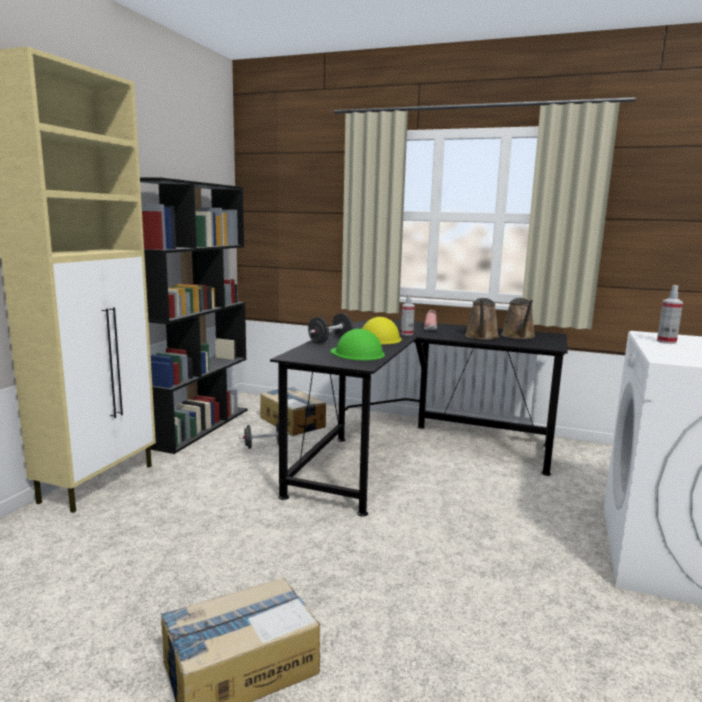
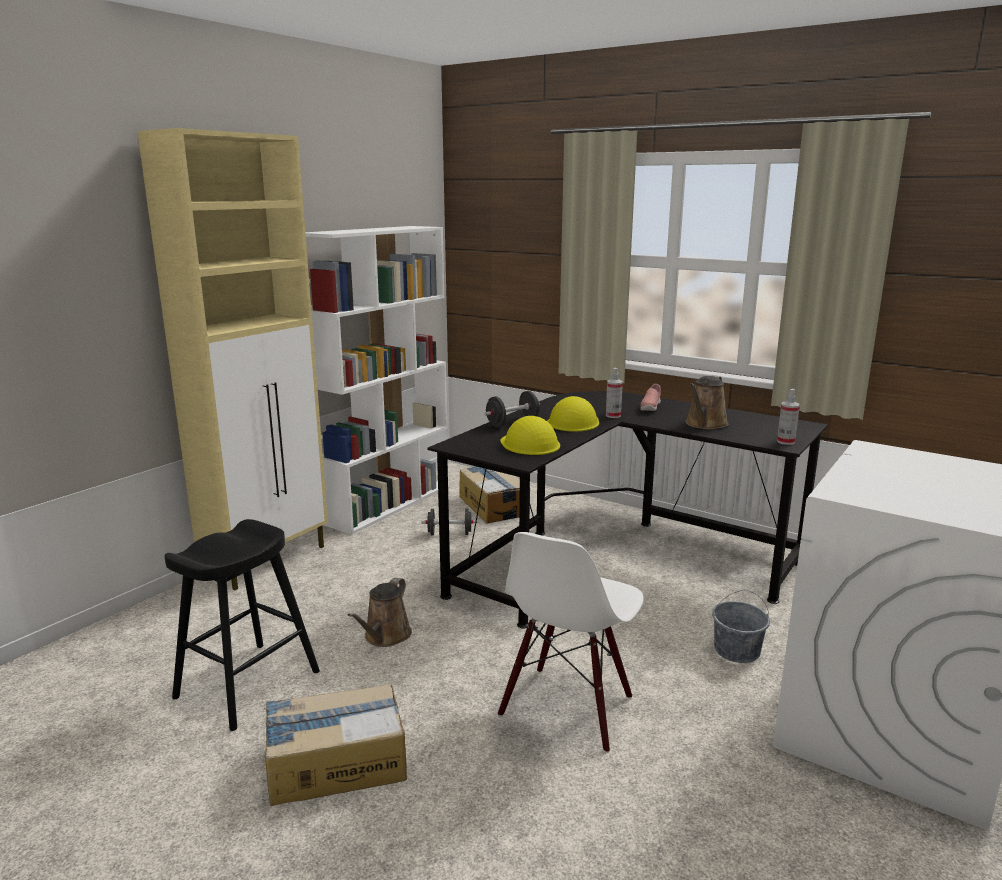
camera: 15 degrees right, 5 degrees up
black bookcase [140,177,247,454] -> white bookcase [305,226,449,535]
green hard hat [330,329,385,360] -> yellow hard hat [500,416,560,455]
brown watering can [501,298,535,339] -> brown watering can moved to [348,578,412,647]
spray bottle [657,285,683,344] -> spray bottle moved to [777,389,800,445]
none -> black stool [164,519,320,731]
none -> white chair [498,532,644,753]
none -> grey bucket [712,590,770,663]

